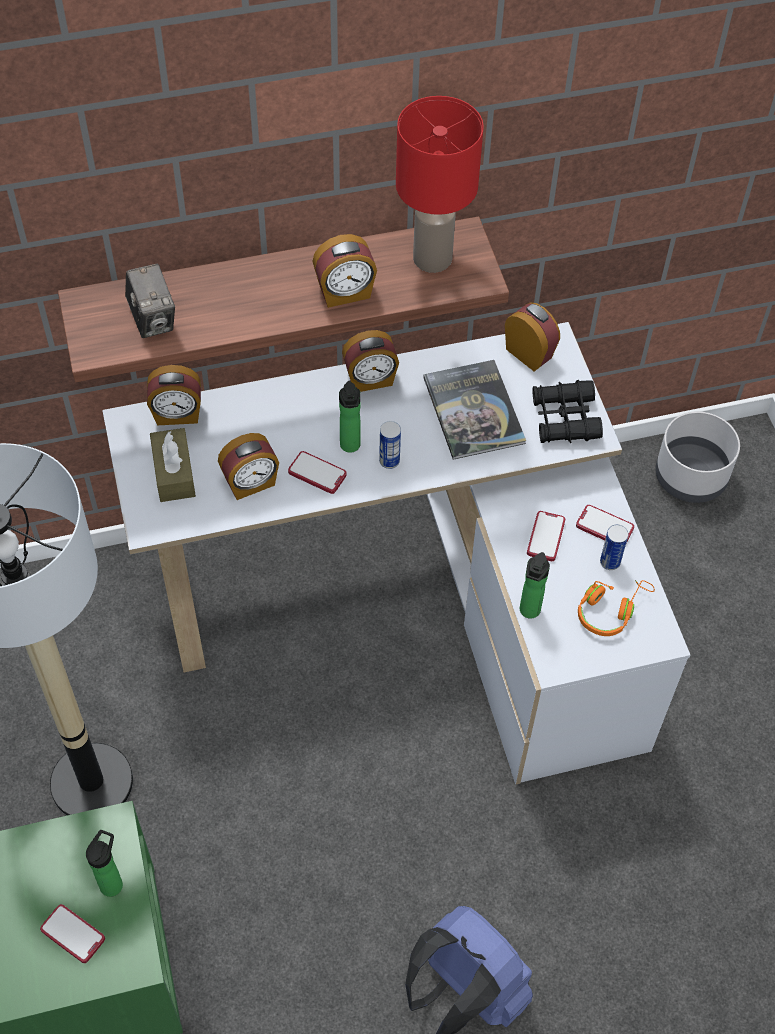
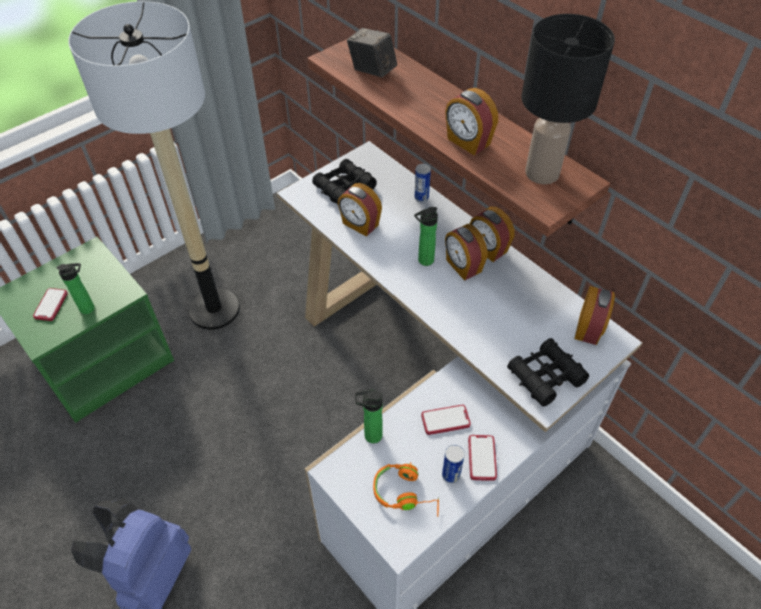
camera: 65 degrees right, 5 degrees down
camera [125,264,175,338] -> camera turned 90 degrees clockwise [347,28,397,77]
alarm clock [147,365,201,425] -> alarm clock moved to [445,224,488,281]
brown tissue box [150,428,196,502] -> black binoculars [312,159,377,204]
phone [288,451,347,494] -> none
can [379,421,401,469] -> can moved to [414,164,431,202]
red table lamp [396,96,484,273] -> black table lamp [521,14,615,184]
book [423,360,526,460] -> none
grey planter [655,412,740,503] -> none

